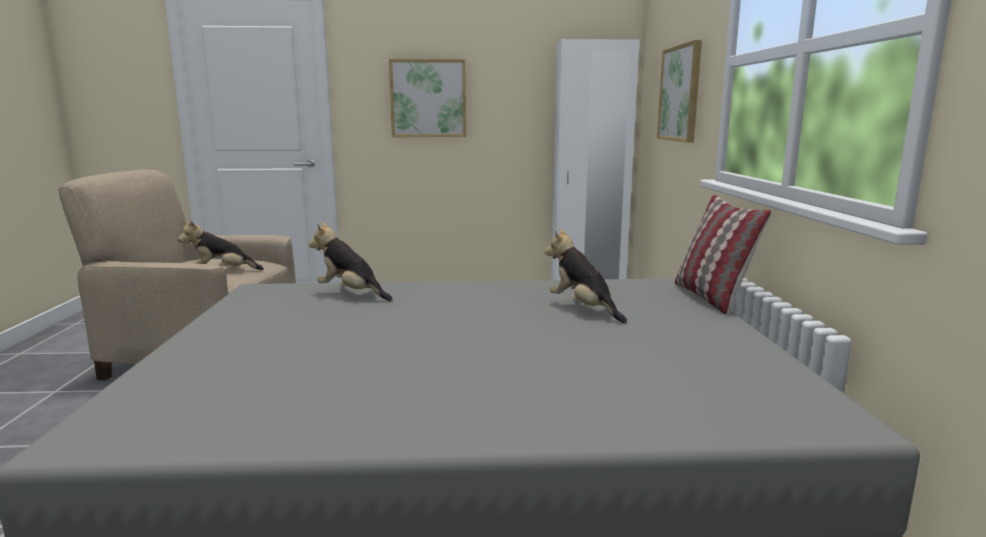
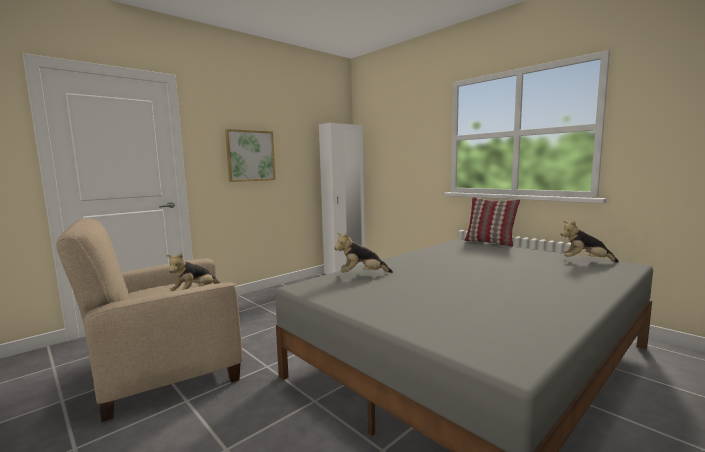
camera: 40 degrees left, 5 degrees down
plush toy [545,228,627,323] -> plush toy moved to [560,221,619,262]
picture [657,40,702,143] -> none

